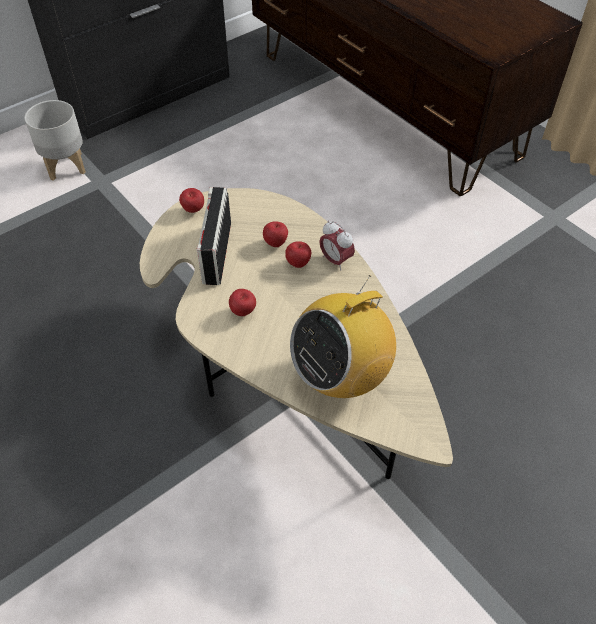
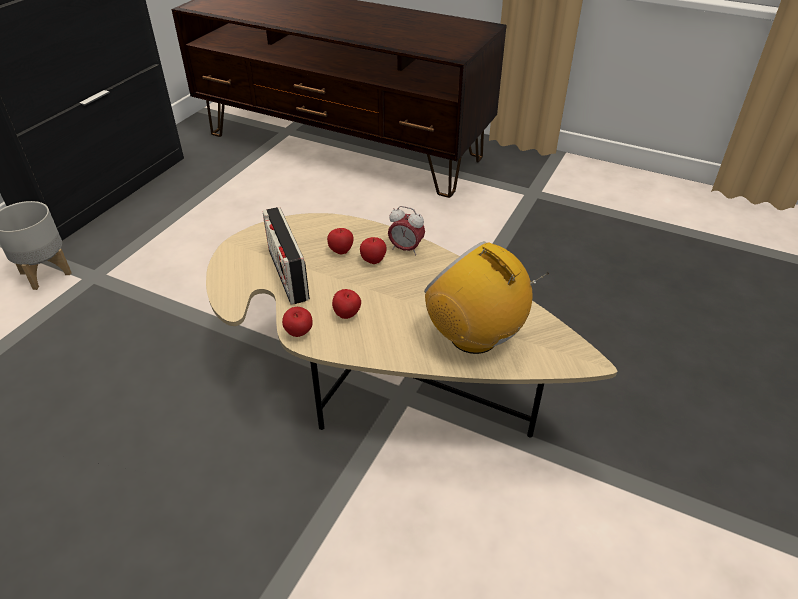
camera: 25 degrees left, 10 degrees down
apple [179,188,204,213] -> apple moved to [282,307,313,337]
radio [290,275,396,398] -> radio turned 105 degrees clockwise [424,241,549,354]

